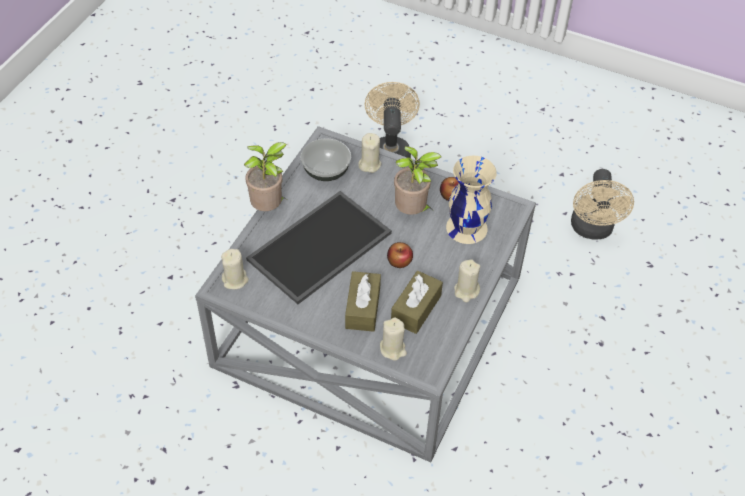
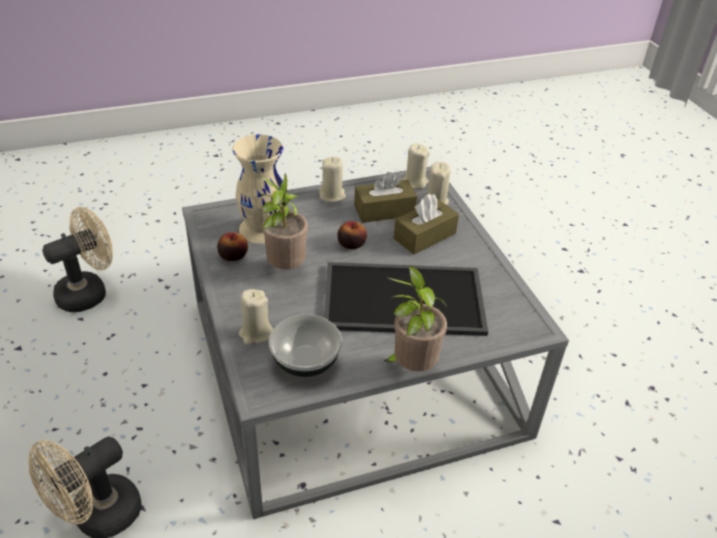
camera: 135 degrees left, 10 degrees down
beige candle [221,249,249,289] -> beige candle moved to [402,143,430,189]

